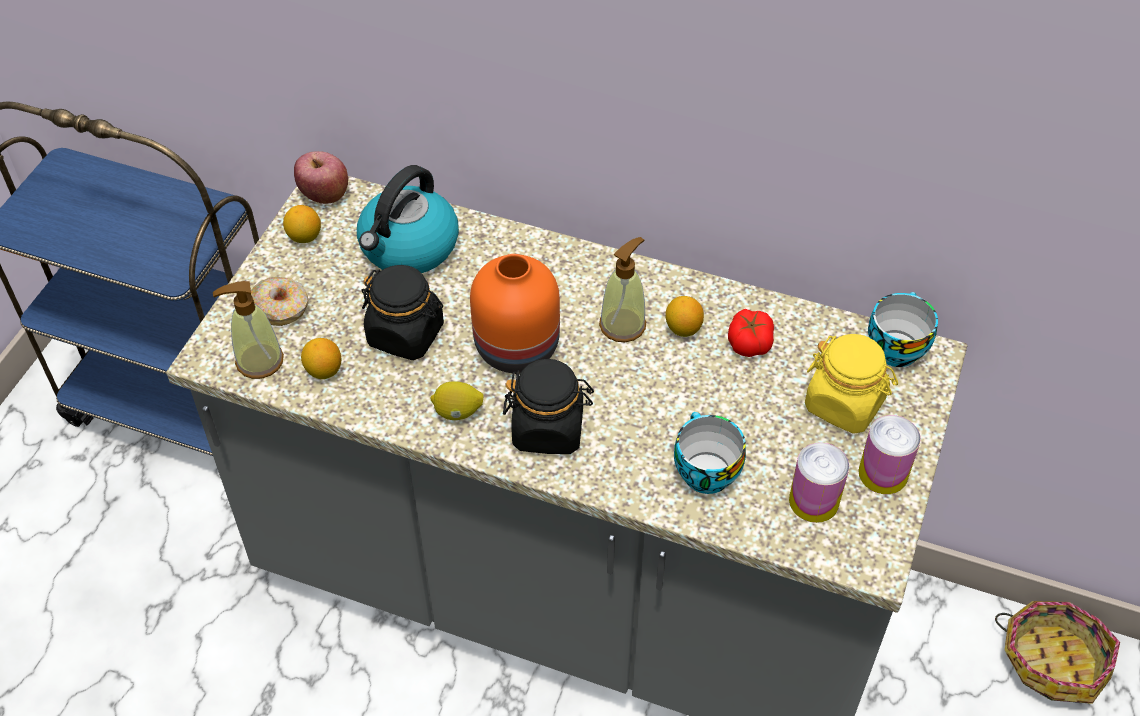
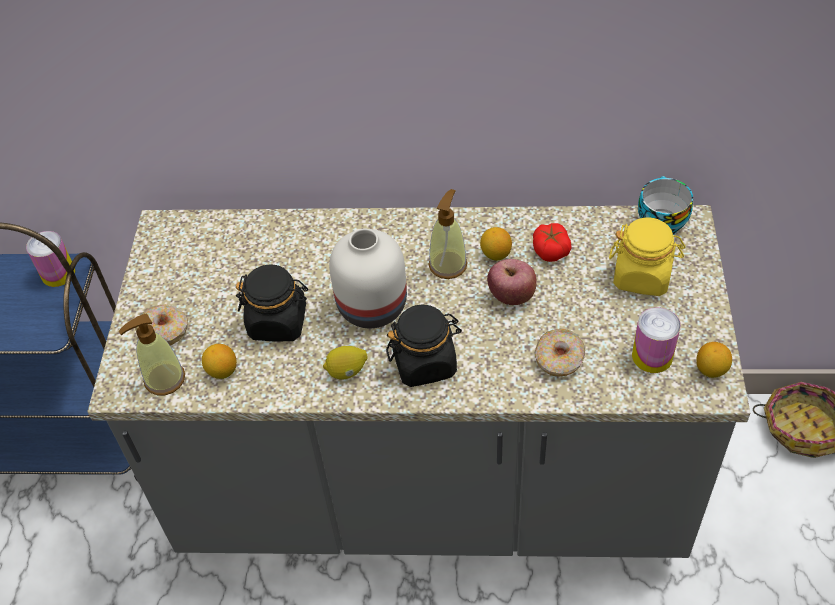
camera: 15 degrees left, 0 degrees up
lemon [283,205,321,243] -> lemon moved to [696,342,732,378]
apple [294,151,348,204] -> apple moved to [487,259,537,305]
kettle [357,165,459,273] -> none
orange vase [470,254,560,373] -> white vase [329,229,407,328]
cup [674,412,746,494] -> donut [535,329,585,377]
can [859,415,921,494] -> can moved to [26,231,75,287]

